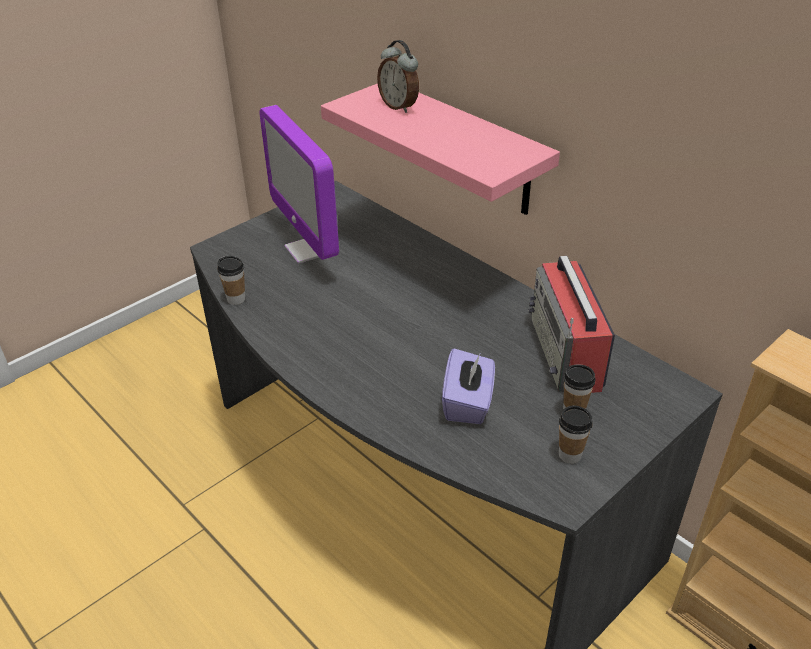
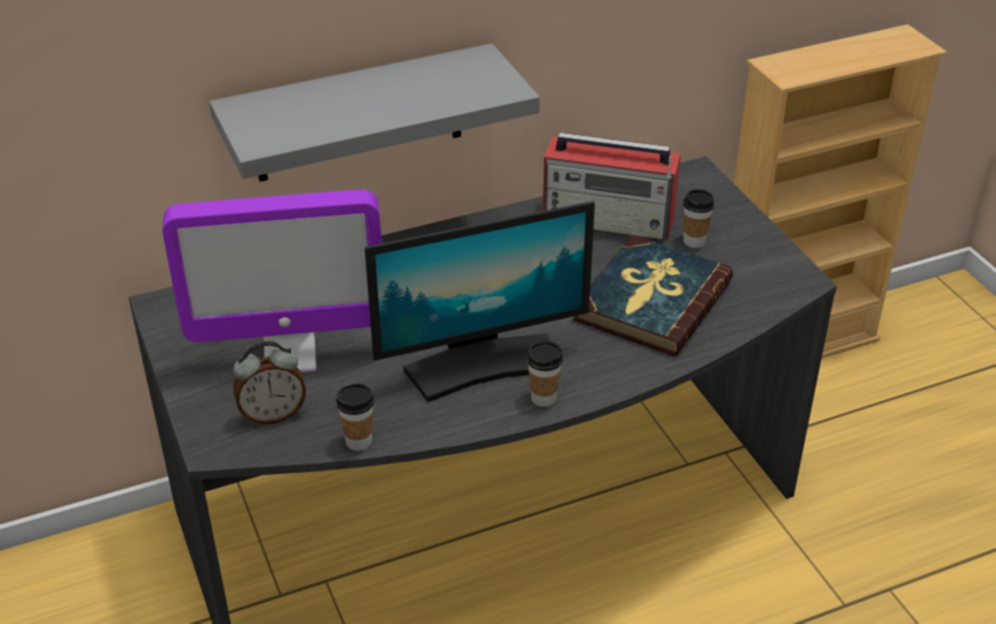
camera: 70 degrees left, 0 degrees up
pink shelf [321,83,560,215] -> grey shelf [209,43,540,182]
alarm clock [377,40,419,113] -> alarm clock moved to [233,341,306,424]
purple tissue box [442,349,495,424] -> book [573,235,733,356]
cup [559,406,593,464] -> cup moved to [527,342,563,407]
none -> monitor [365,201,595,402]

